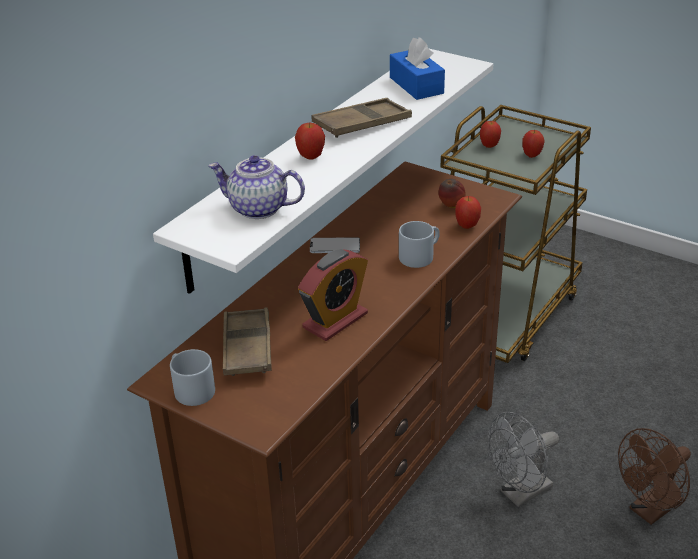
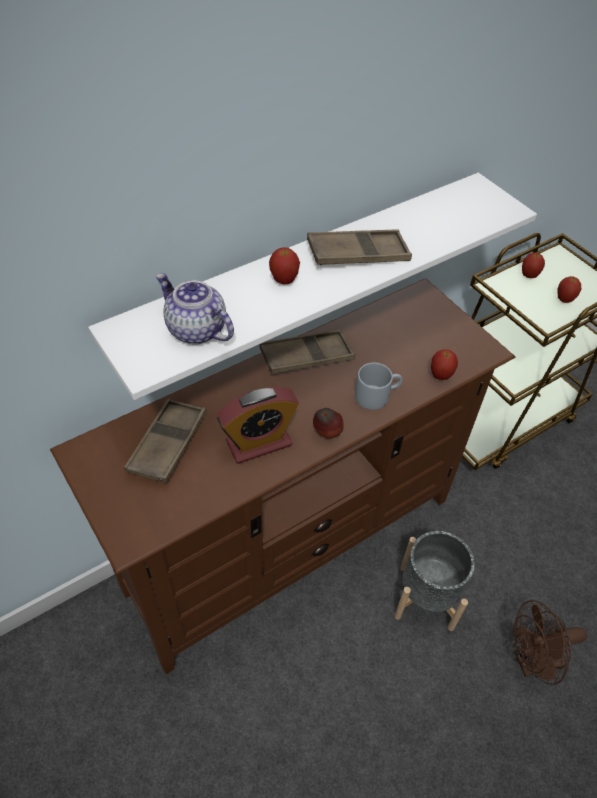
camera: 20 degrees right, 15 degrees up
grey mug [170,349,215,406] -> none
phone [310,237,360,253] -> brown tray [259,330,355,374]
blue tissue box [390,37,445,100] -> none
apple [439,179,466,208] -> apple moved to [313,408,344,439]
grey fan [487,412,559,507] -> grey planter [394,531,475,631]

